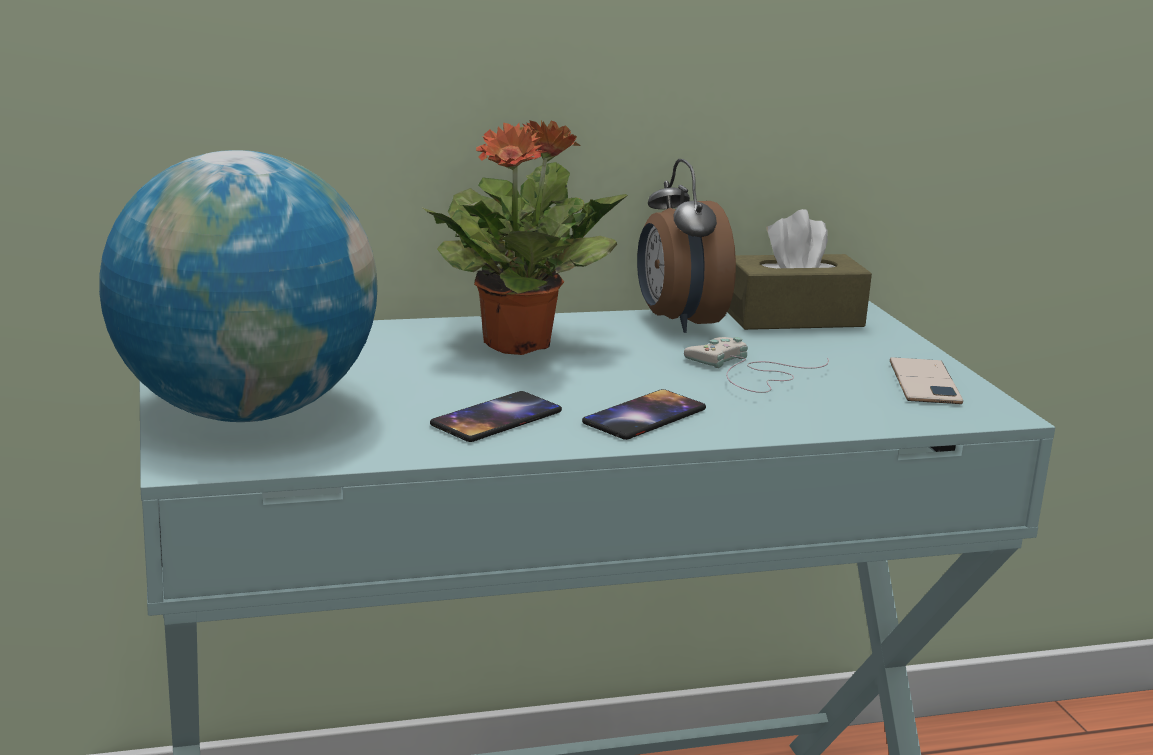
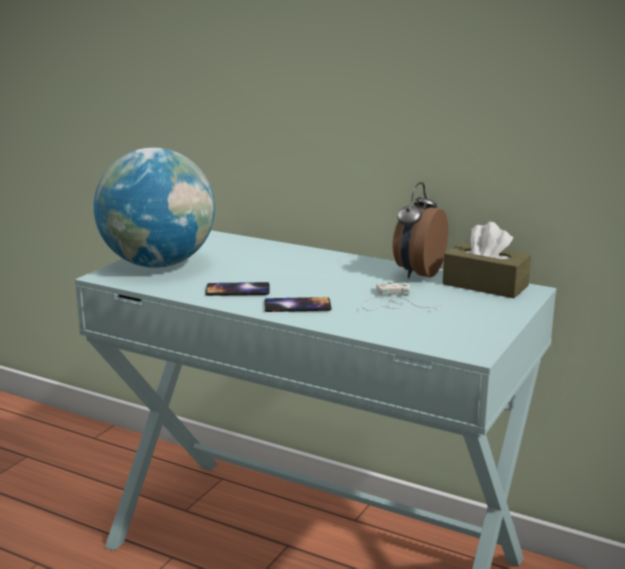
camera: 45 degrees right, 0 degrees up
potted plant [423,120,628,355] -> none
phone [890,357,963,404] -> none

